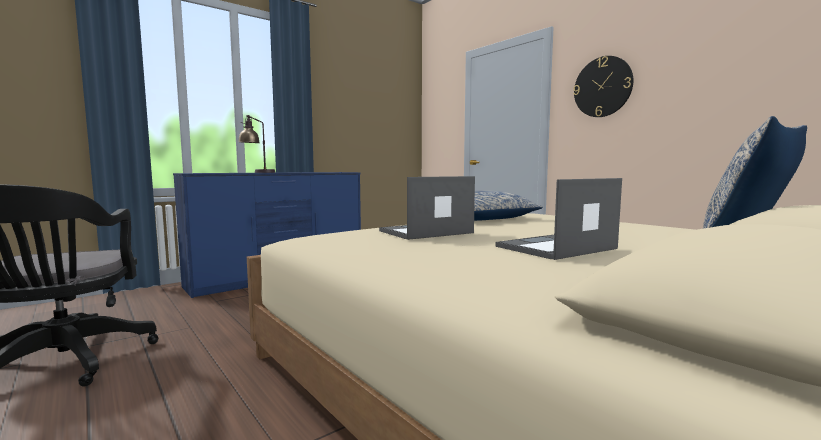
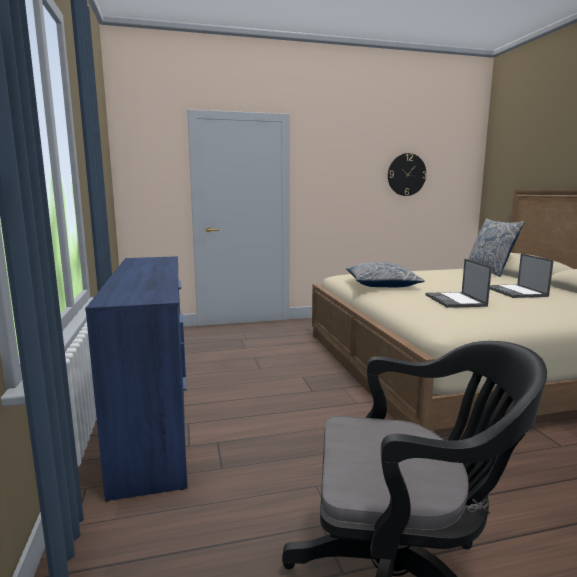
camera: 65 degrees left, 5 degrees up
table lamp [238,115,276,173] -> none
wall clock [573,56,633,117] -> wall clock moved to [388,153,427,196]

